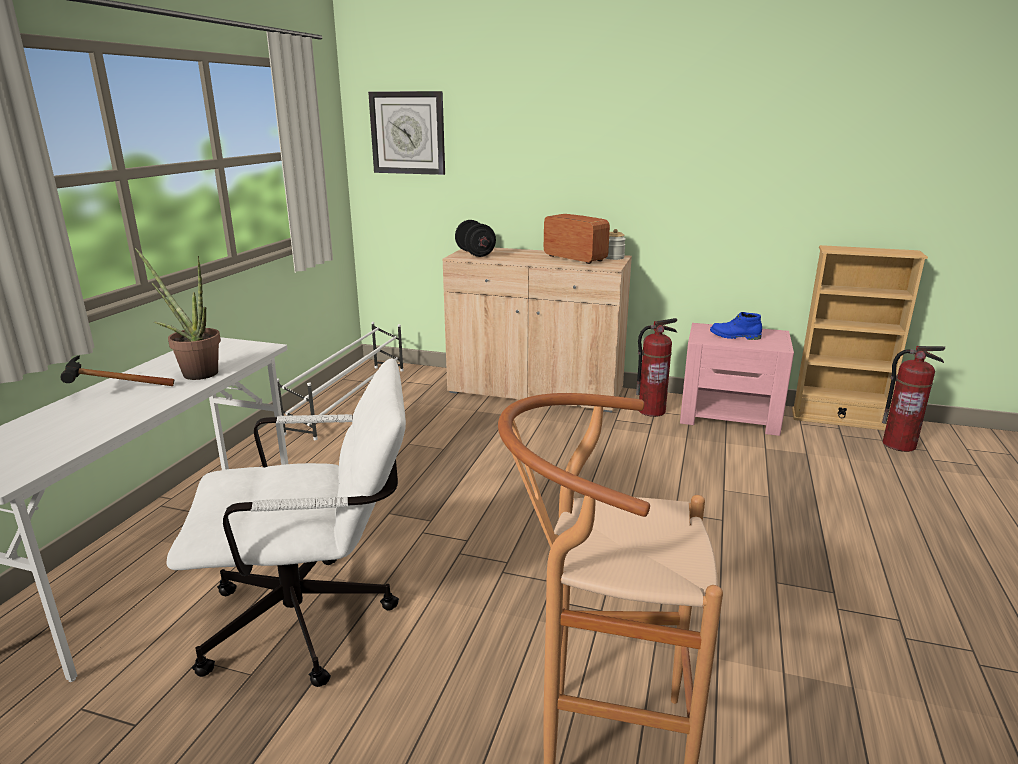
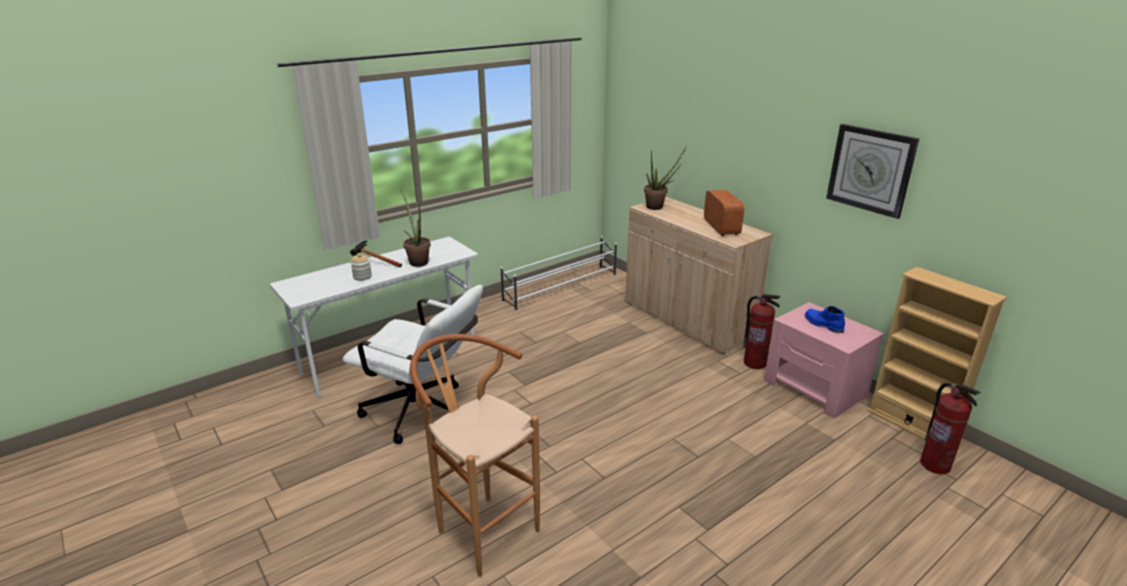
camera: 35 degrees right, 5 degrees up
wall clock [368,91,445,175] -> wall clock moved to [826,124,919,219]
black dumbbell [455,220,496,257] -> potted plant [644,147,686,210]
jar [606,229,626,260] -> jar moved to [351,254,372,281]

